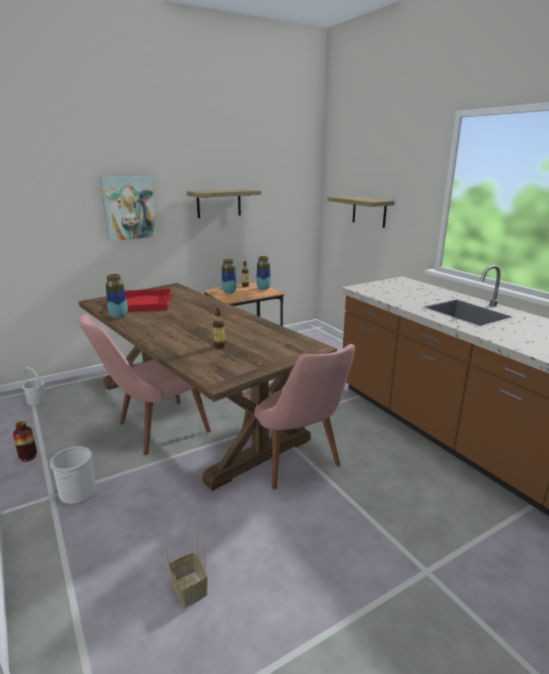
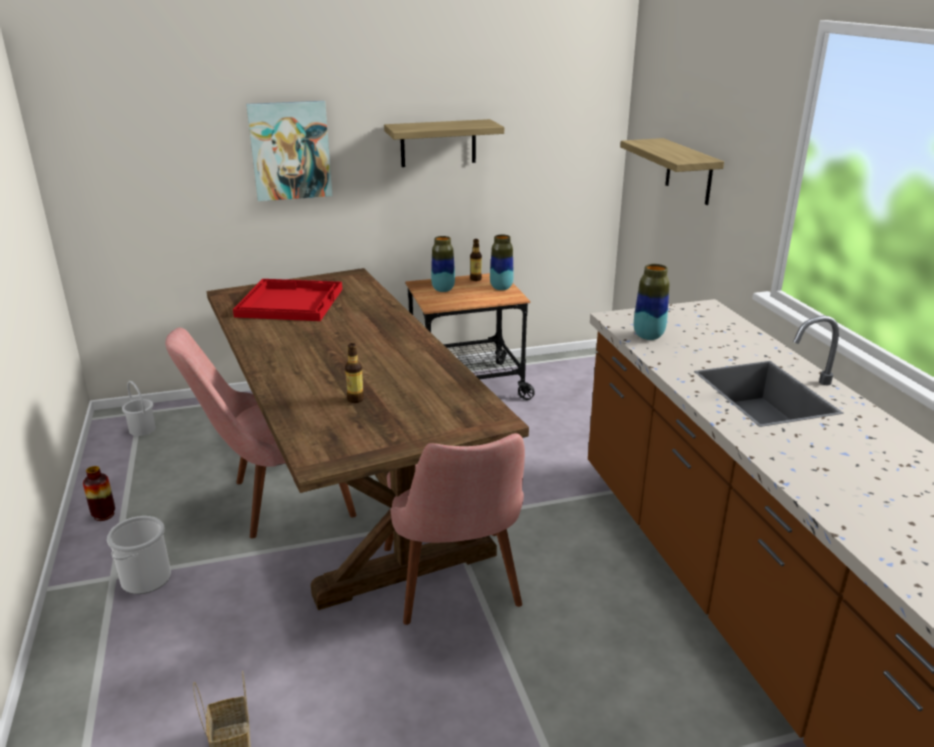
camera: 15 degrees right, 5 degrees up
vase [106,274,128,319] -> vase moved to [634,264,669,340]

